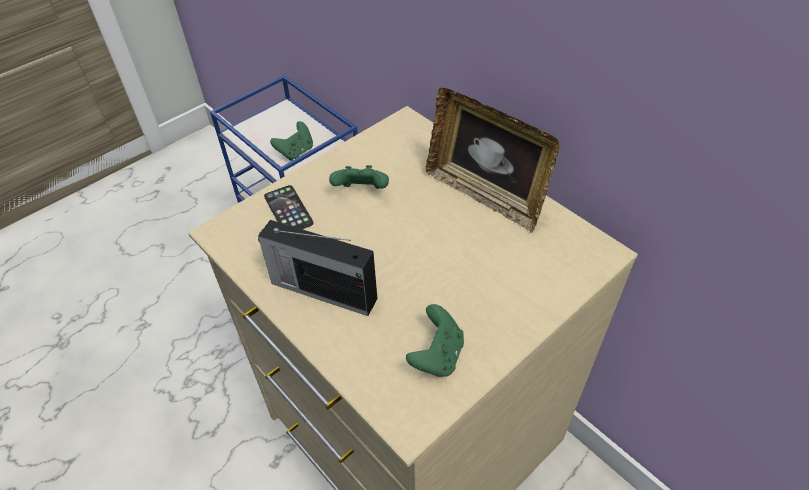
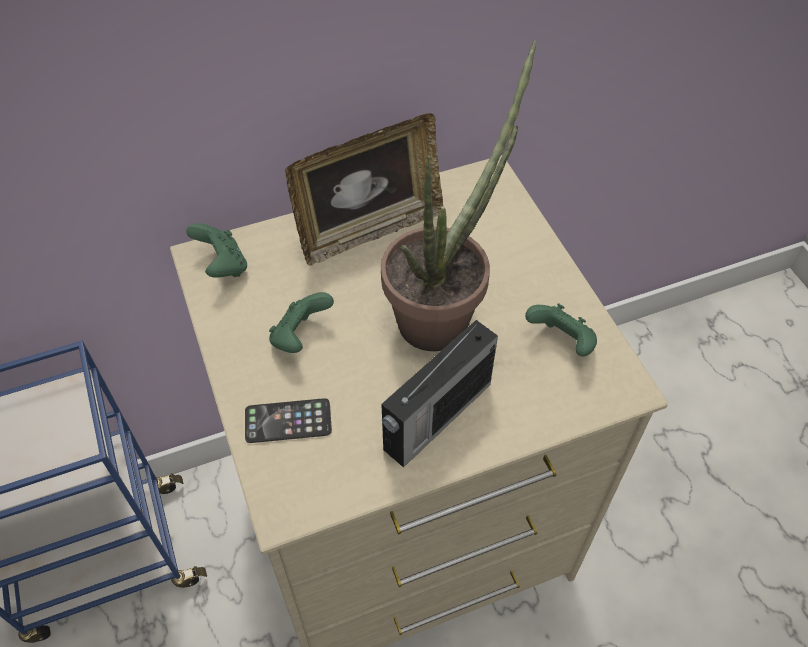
camera: 70 degrees left, 5 degrees up
green game controller [270,121,313,161] -> green game controller moved to [186,223,247,278]
none -> potted plant [381,40,536,351]

